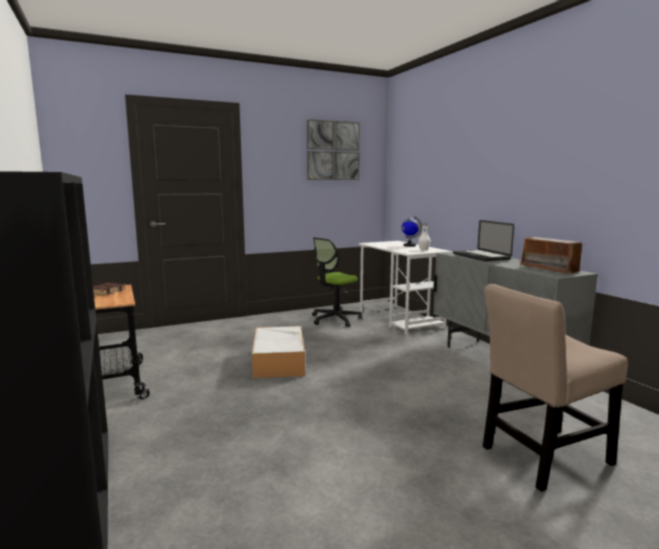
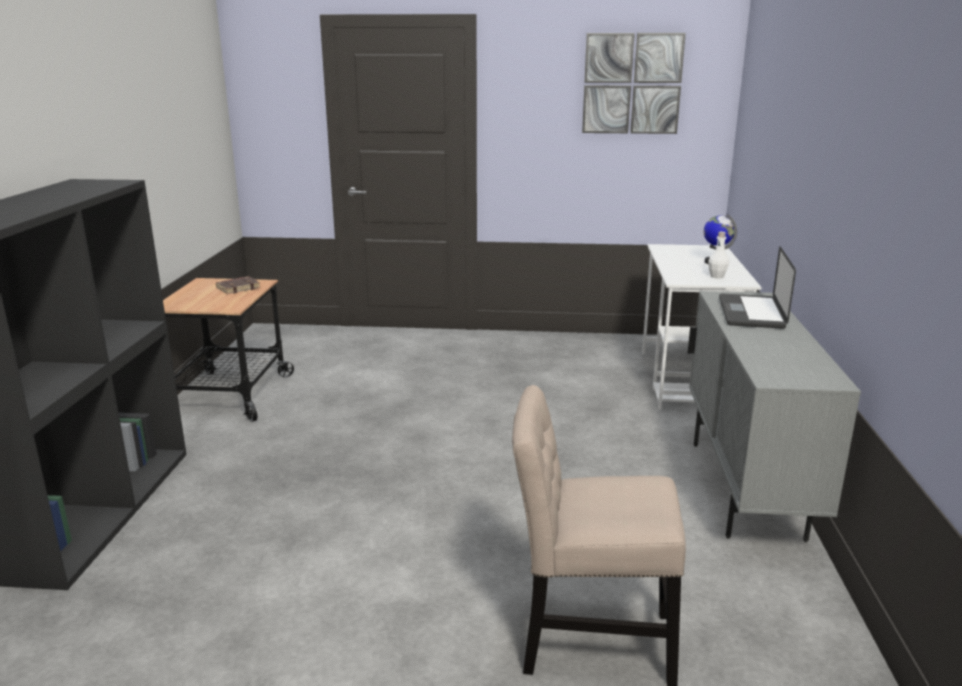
camera: 30 degrees right, 10 degrees up
storage box [252,326,305,378] -> none
office chair [312,237,362,327] -> none
radio [519,237,582,274] -> none

